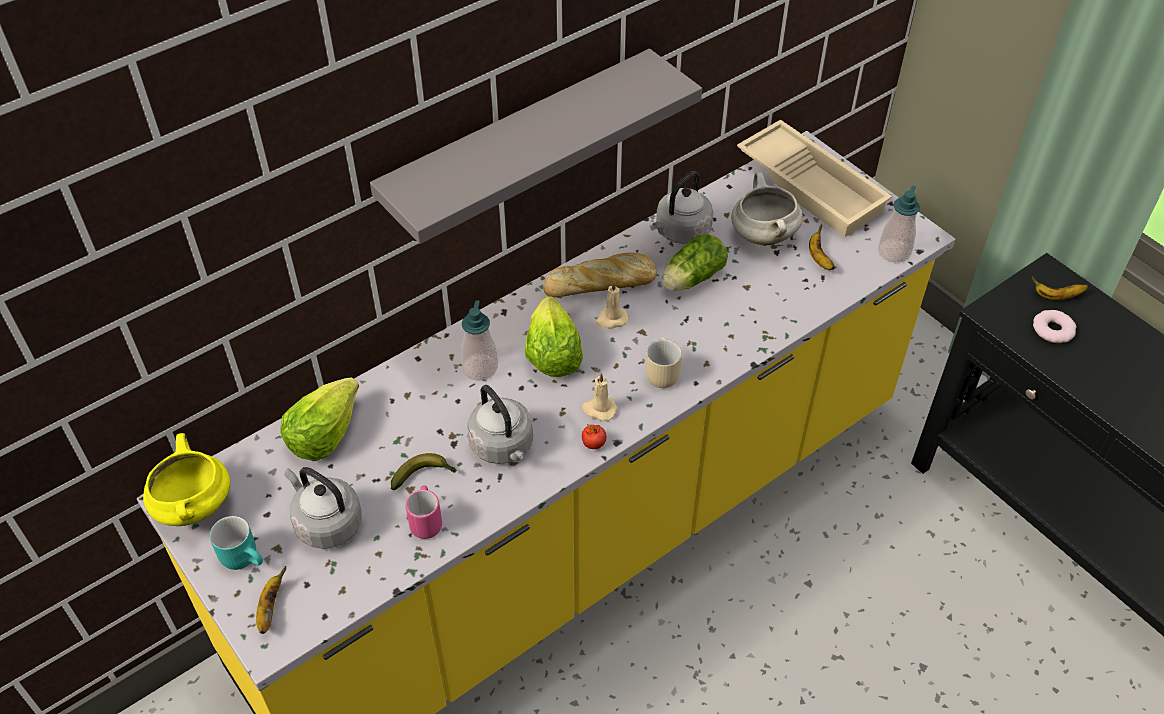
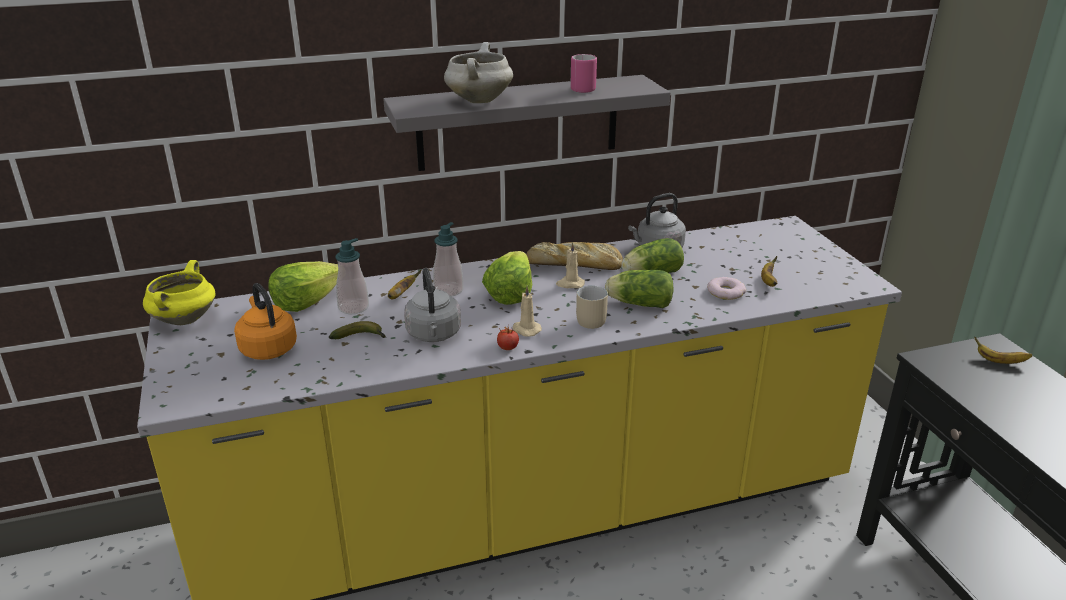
camera: 20 degrees right, 20 degrees down
turquoise mug [209,516,263,570] -> none
banana [256,566,286,634] -> banana moved to [388,270,421,299]
grey kettle [285,467,362,549] -> orange kettle [234,283,297,360]
pink mug [405,486,442,539] -> pink mug moved to [570,54,597,93]
white cooking pot [731,172,803,245] -> white cooking pot moved to [444,42,513,103]
beige tray [737,119,892,237] -> none
soap dispenser [878,185,920,262] -> soap dispenser moved to [336,238,369,314]
donut [1033,310,1076,343] -> donut moved to [707,277,746,300]
none -> lettuce [605,270,674,308]

